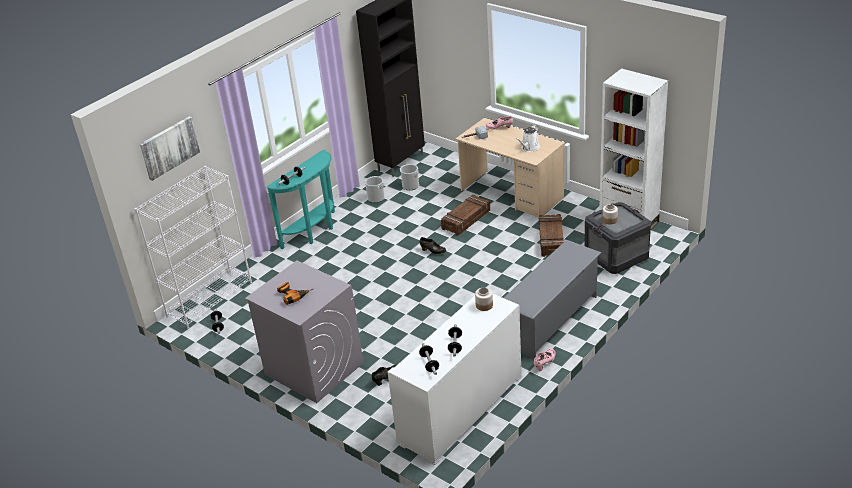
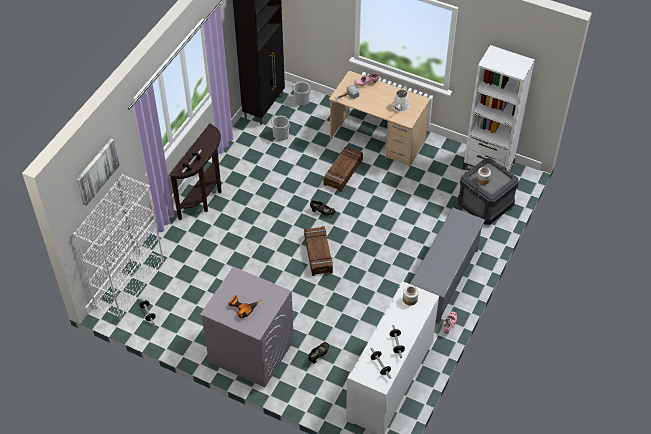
camera: 15 degrees left, 15 degrees up
turquoise console table [267,150,335,249] -> brown console table [169,124,222,220]
bucket [364,176,385,203] -> bucket moved to [292,82,311,106]
crate [539,214,564,257] -> crate moved to [304,226,333,276]

